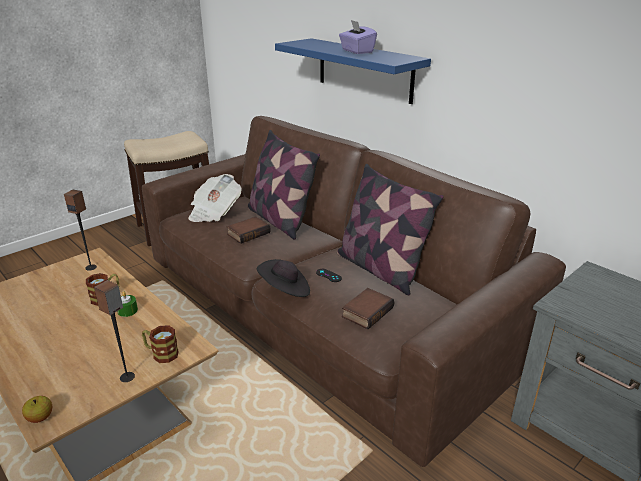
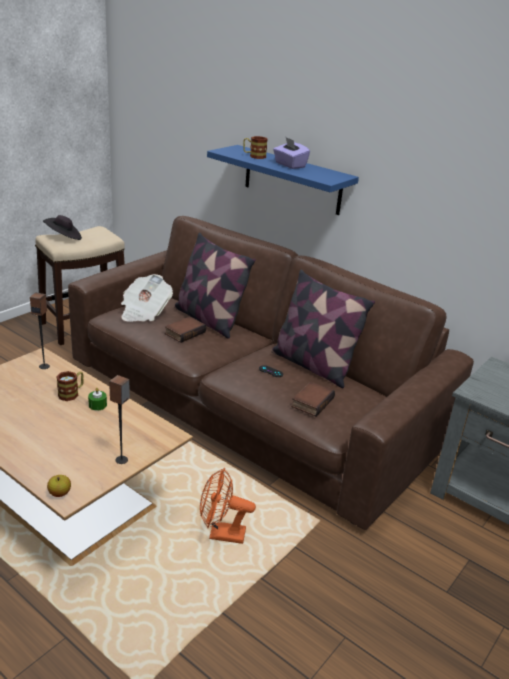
camera: 10 degrees left, 0 degrees up
mug [142,325,179,363] -> mug moved to [243,136,268,159]
black hat [257,259,310,297] -> black hat moved to [43,215,82,240]
none -> orange fan [200,468,256,544]

